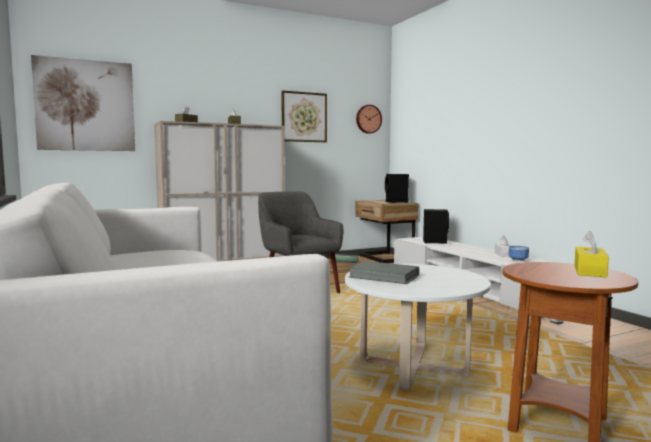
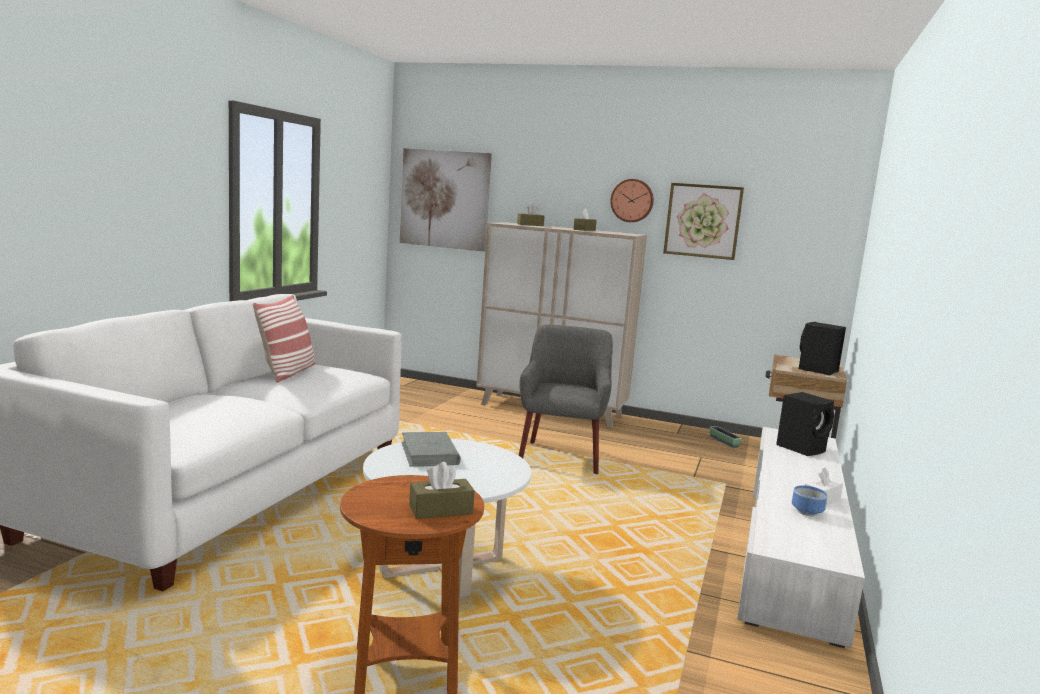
camera: 45 degrees right, 5 degrees up
wall clock [356,105,382,134] -> wall clock moved to [610,179,654,222]
yellow tissue box [574,231,609,277] -> brown tissue box [409,462,475,519]
none -> pillow [253,295,315,383]

